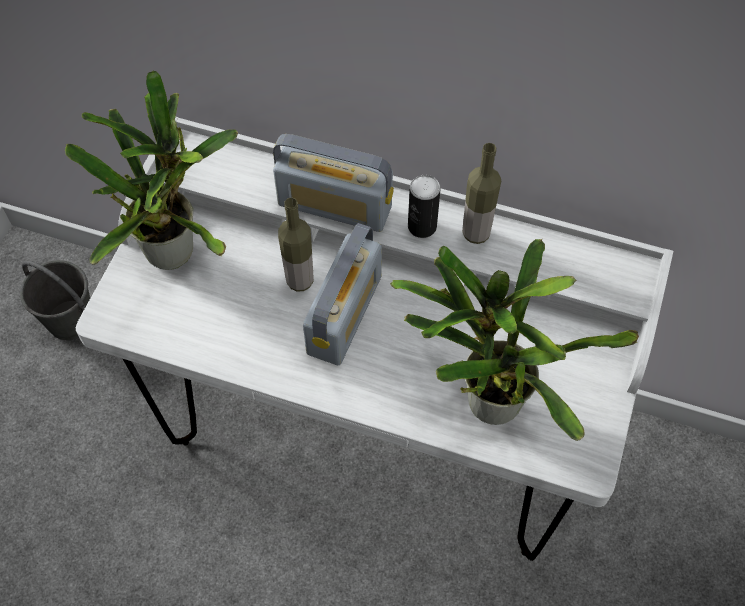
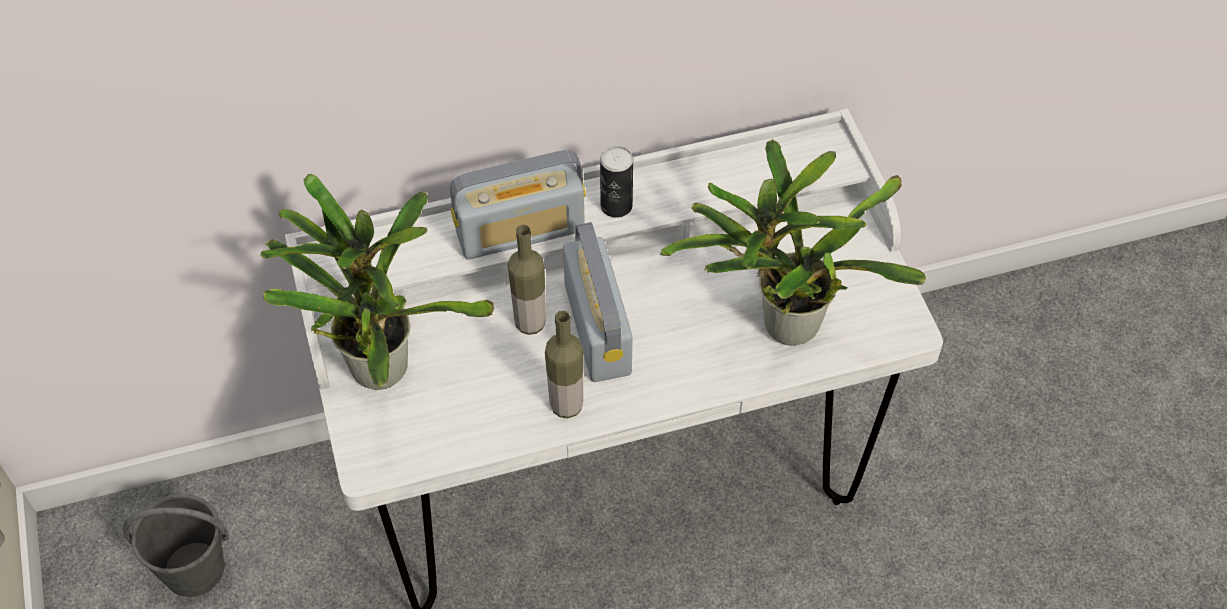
camera: 35 degrees left, 5 degrees down
bottle [462,143,501,244] -> bottle moved to [545,311,583,418]

